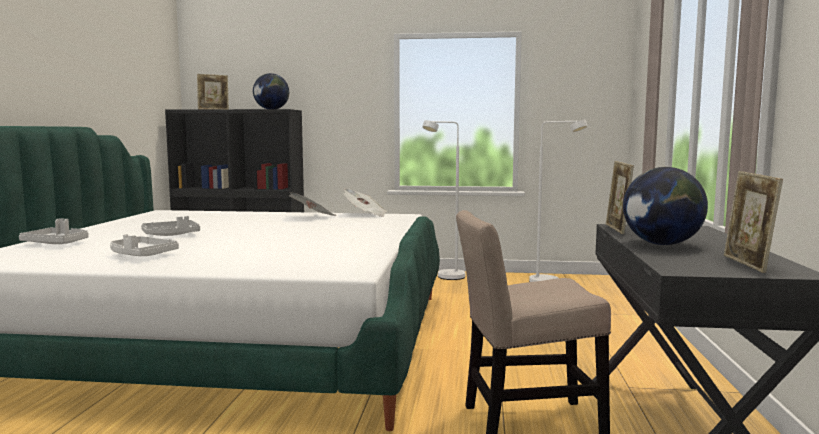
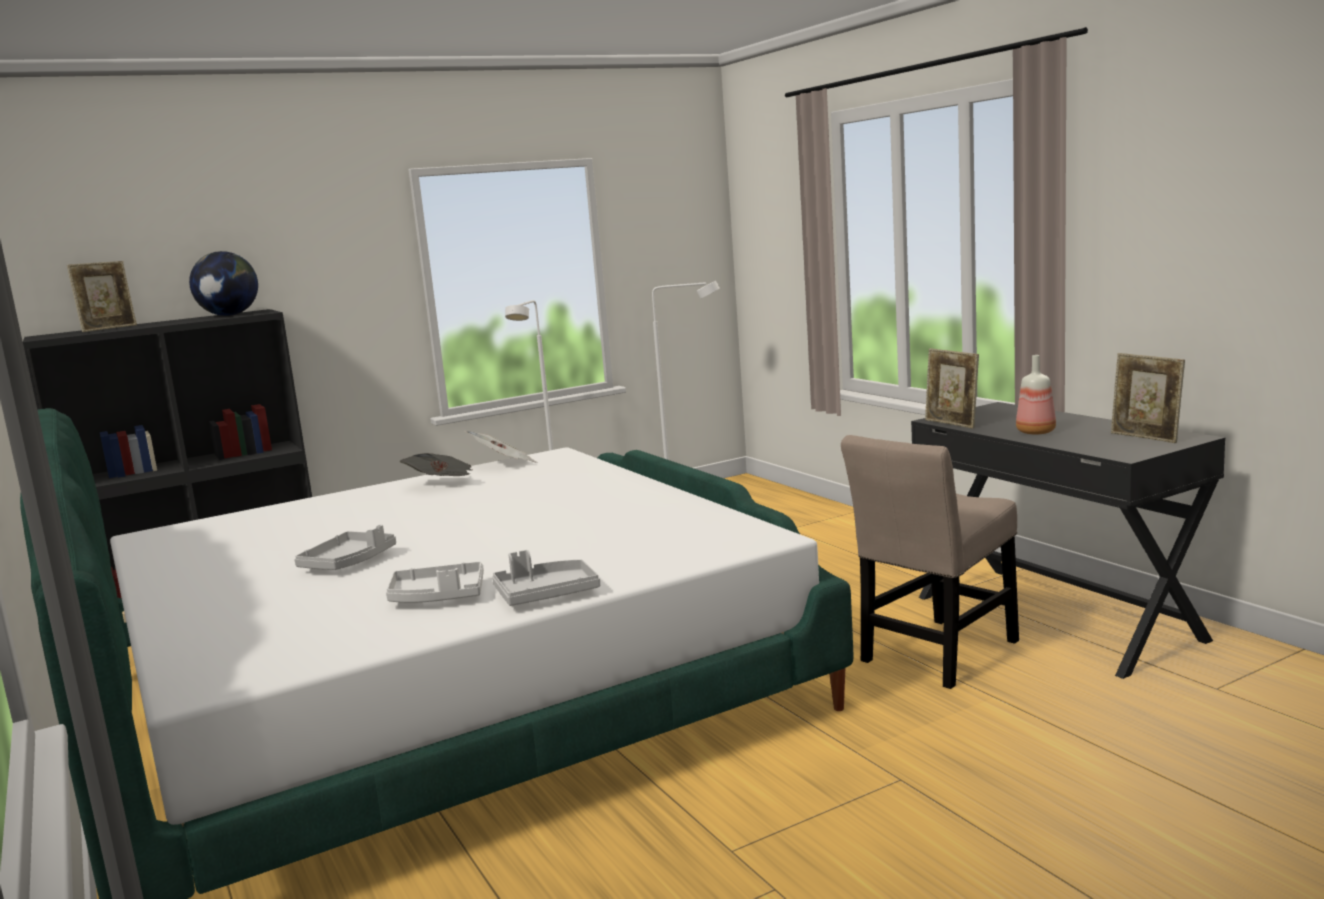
camera: 35 degrees left, 5 degrees up
grey tray [19,218,89,244] -> grey tray moved to [492,550,600,606]
globe [623,167,708,245] -> bottle [1016,355,1056,434]

